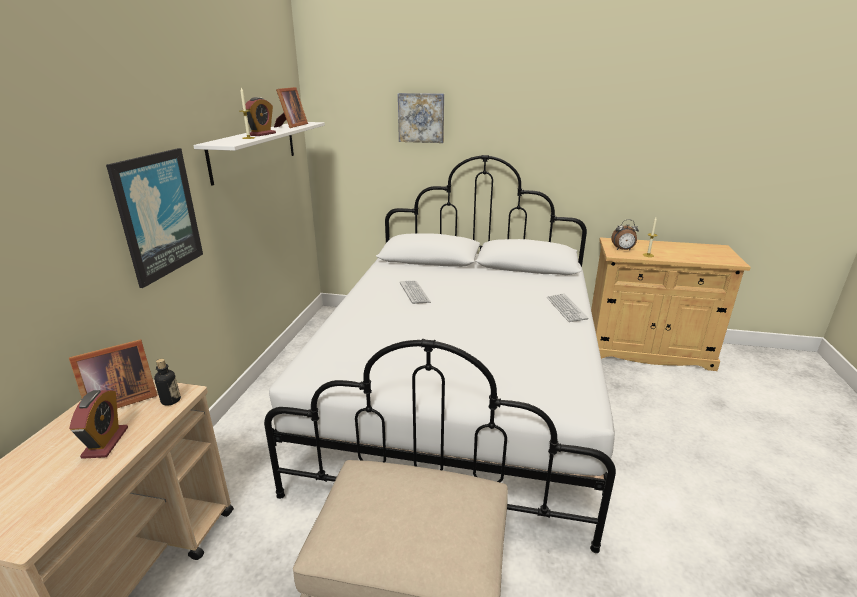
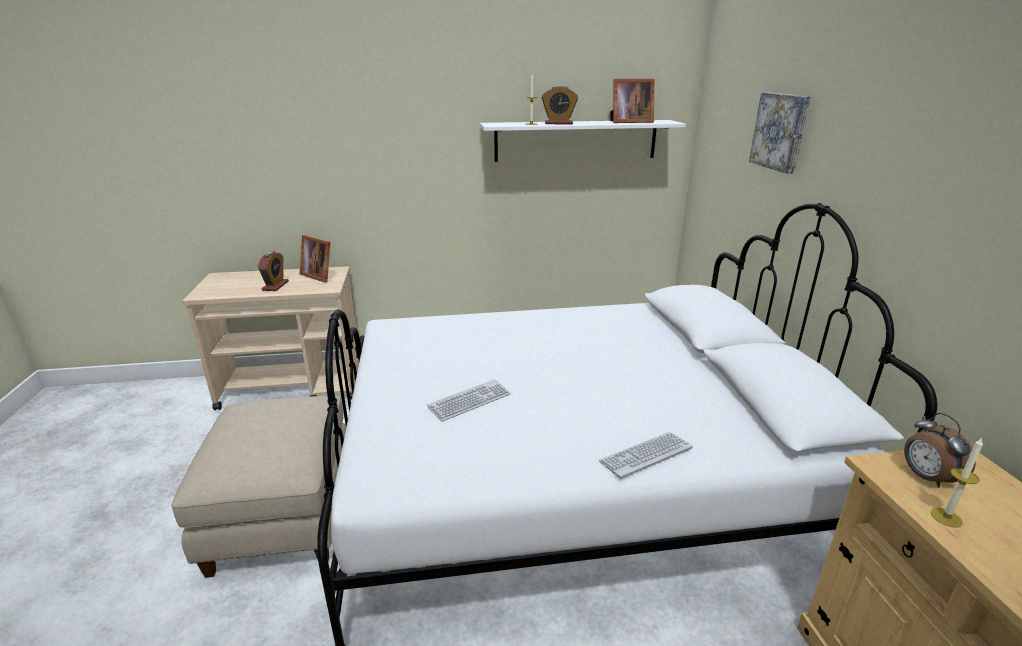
camera: 70 degrees right, 0 degrees up
alarm clock [69,390,128,459] -> alarm clock turned 60 degrees counterclockwise [258,251,289,291]
picture [106,148,203,288] -> none
bottle [154,359,181,406] -> none
keyboard [400,281,431,304] -> keyboard moved to [427,379,511,422]

